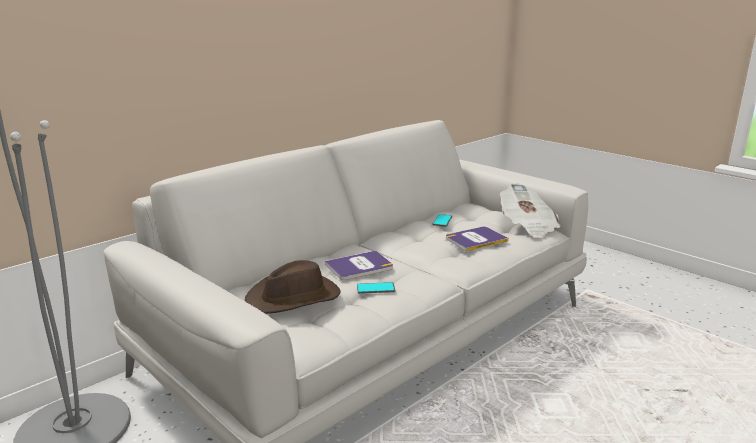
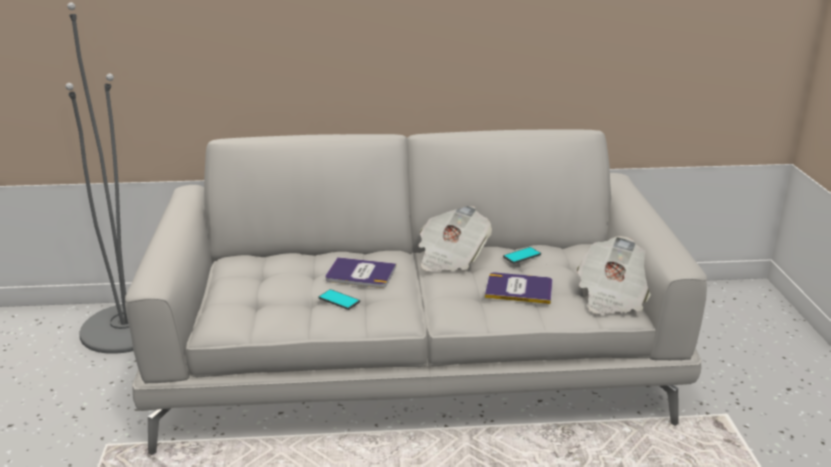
camera: 40 degrees right, 5 degrees up
brown hat [244,260,341,314] -> none
none -> newspaper [418,206,492,271]

